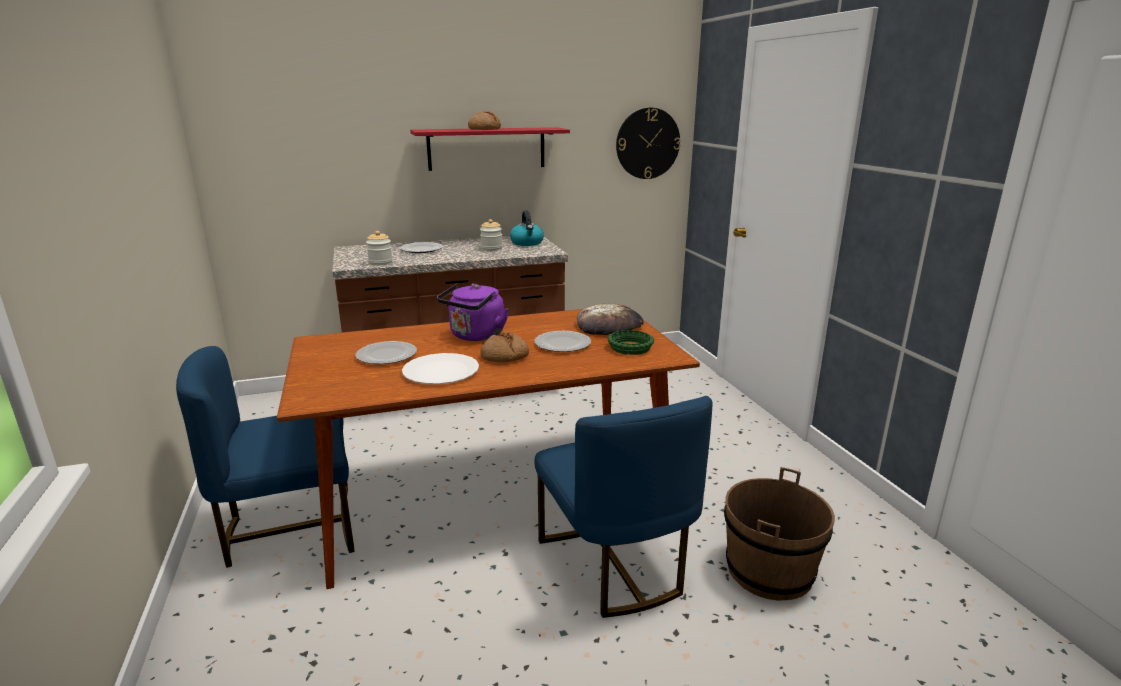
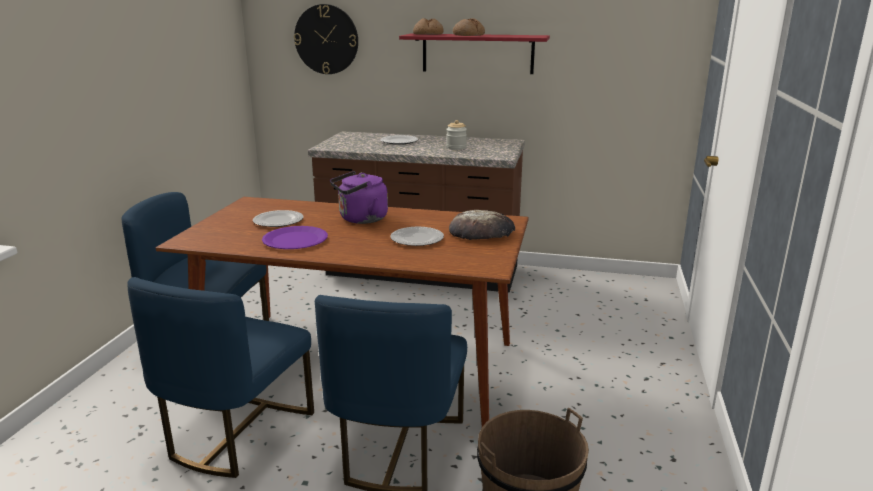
camera: 30 degrees right, 0 degrees up
jar [366,231,393,265] -> none
white plate [402,353,479,384] -> purple plate [262,226,328,249]
bread [480,332,529,362] -> bread moved to [413,18,444,35]
kettle [510,211,544,246] -> none
green bowl [608,330,654,355] -> none
wall clock [616,108,681,179] -> wall clock moved to [294,4,358,74]
none -> blue chair [127,277,314,478]

